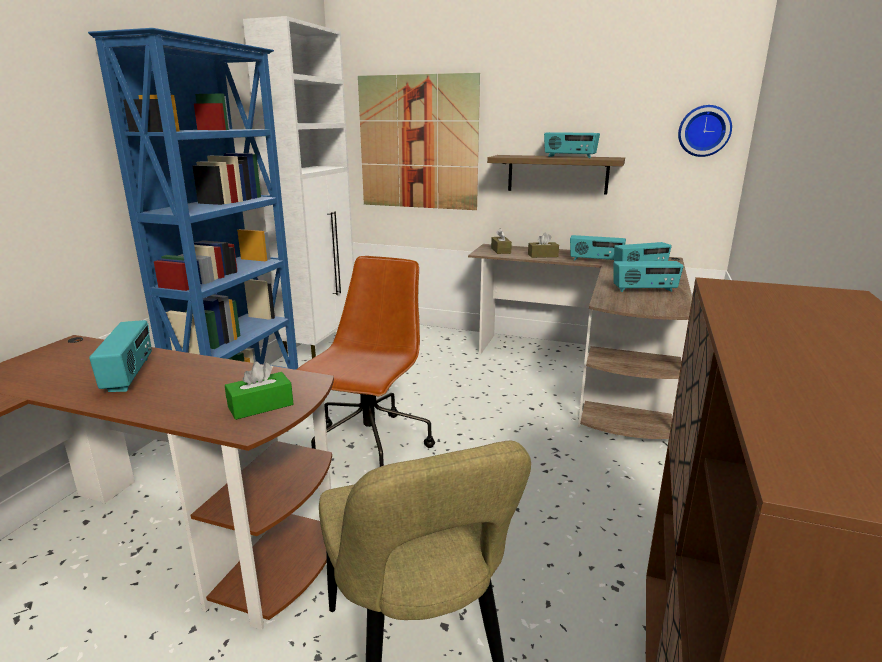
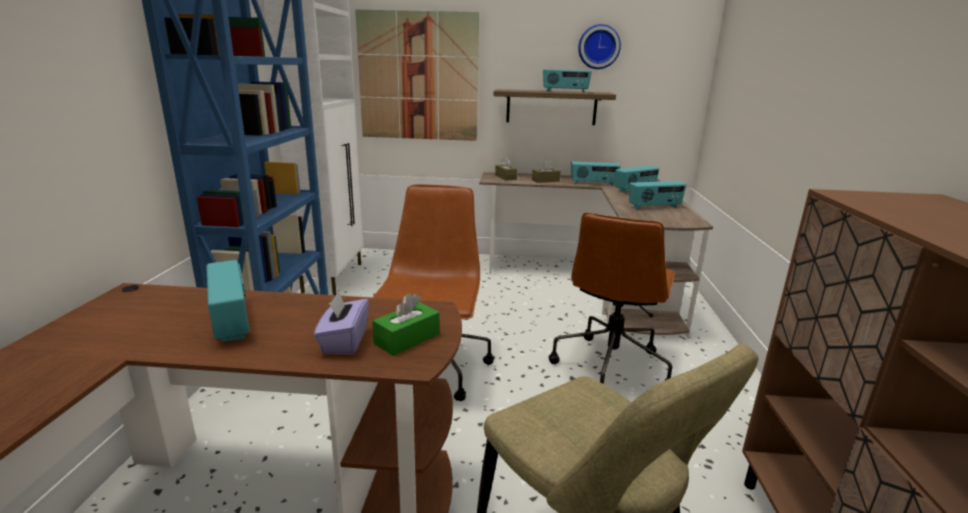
camera: 15 degrees left, 0 degrees up
wall clock [678,105,732,157] -> wall clock moved to [578,24,621,69]
none -> purple tissue box [314,292,369,355]
none -> brown office chair [549,212,675,384]

